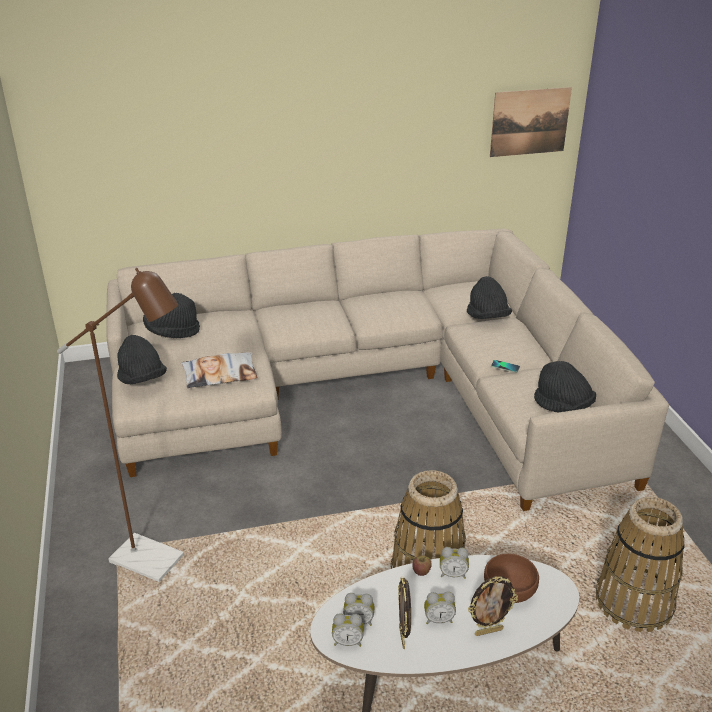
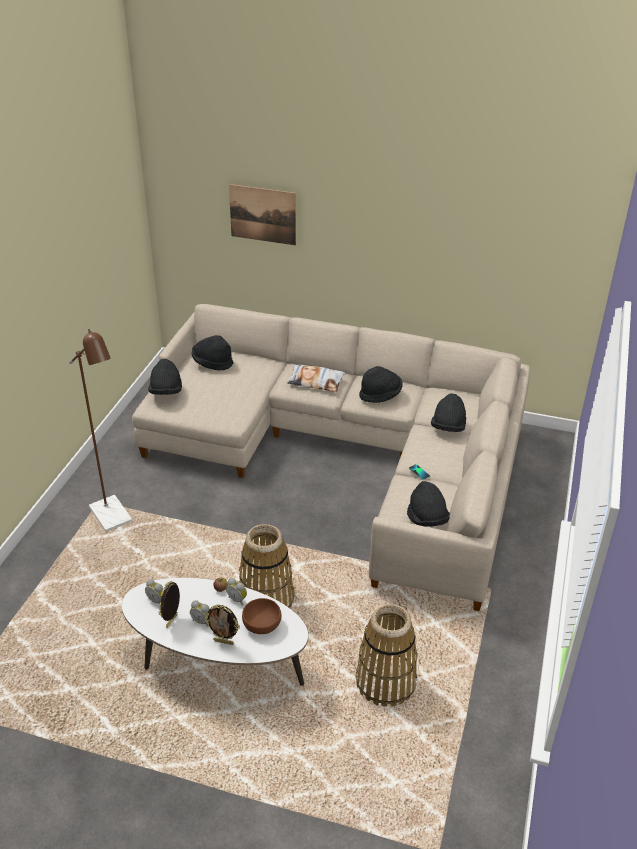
camera: 30 degrees right, 5 degrees up
pillow [181,352,258,388] -> pillow moved to [287,364,345,392]
alarm clock [332,613,364,647] -> none
picture [490,87,572,157] -> picture moved to [229,184,296,245]
none -> black hat [359,366,403,403]

